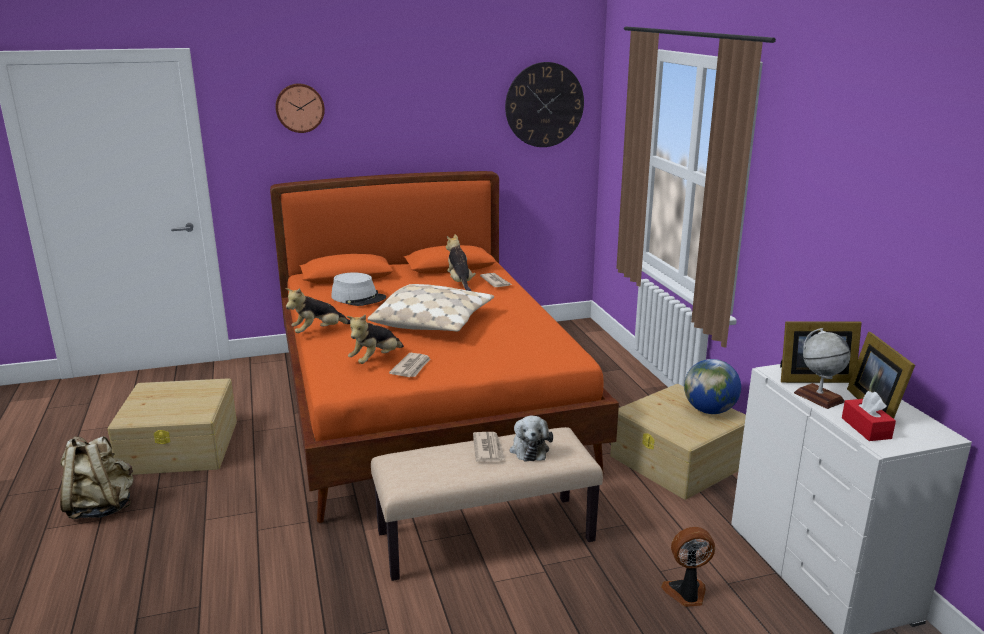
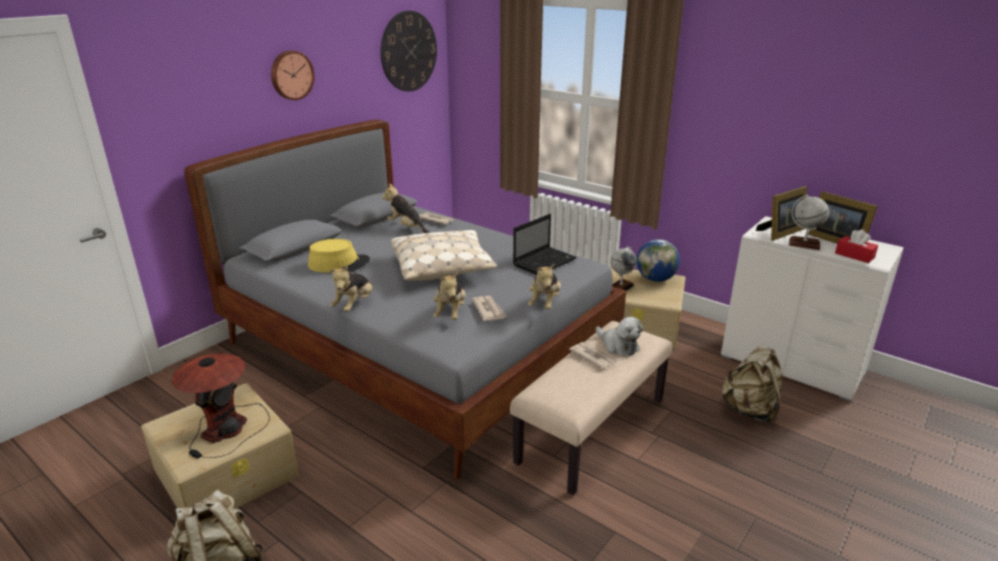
camera: 35 degrees left, 5 degrees up
orange bed [270,171,619,523] -> grey bed [184,119,626,479]
wall clock [275,83,325,133] -> wall clock moved to [271,51,315,100]
grey hat [331,273,386,306] -> yellow hat [308,239,370,272]
fan [661,527,715,607] -> beige backpack [721,345,783,424]
none -> table lamp [171,353,270,459]
none -> laptop [513,214,577,275]
none -> plush toy [528,264,561,310]
none -> globe [610,246,637,291]

